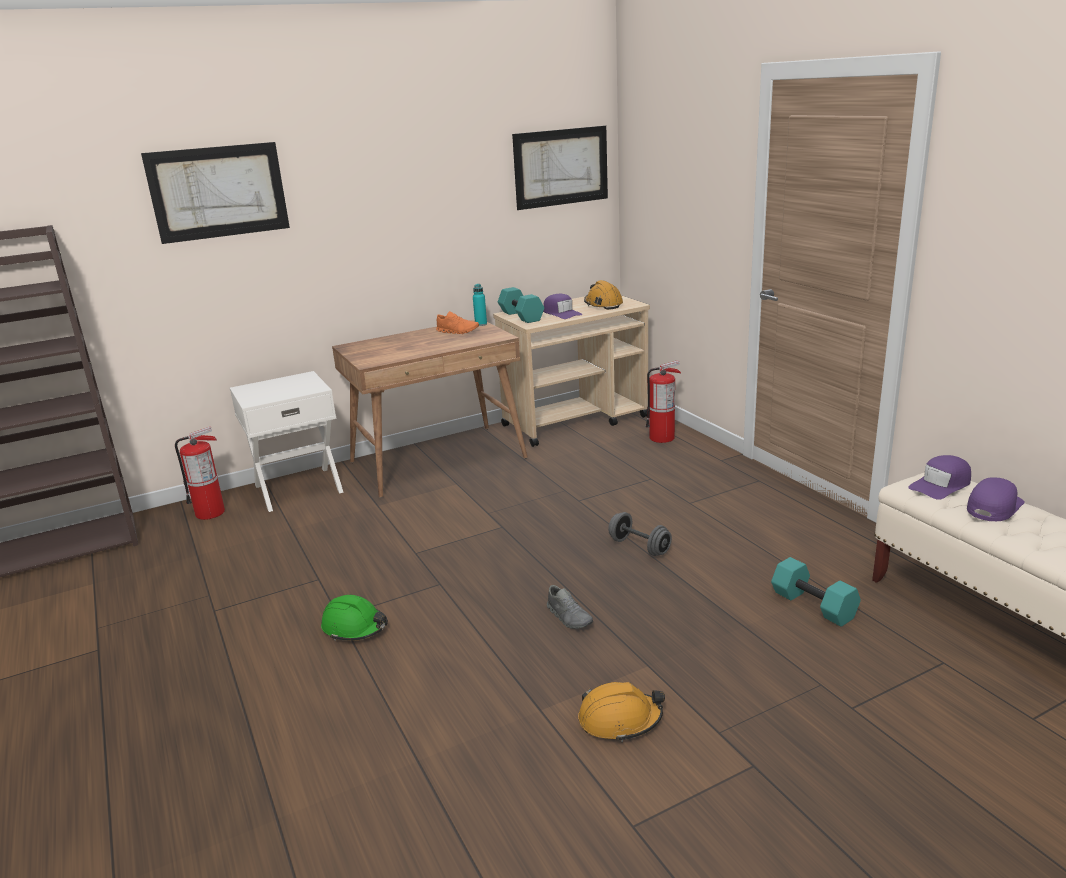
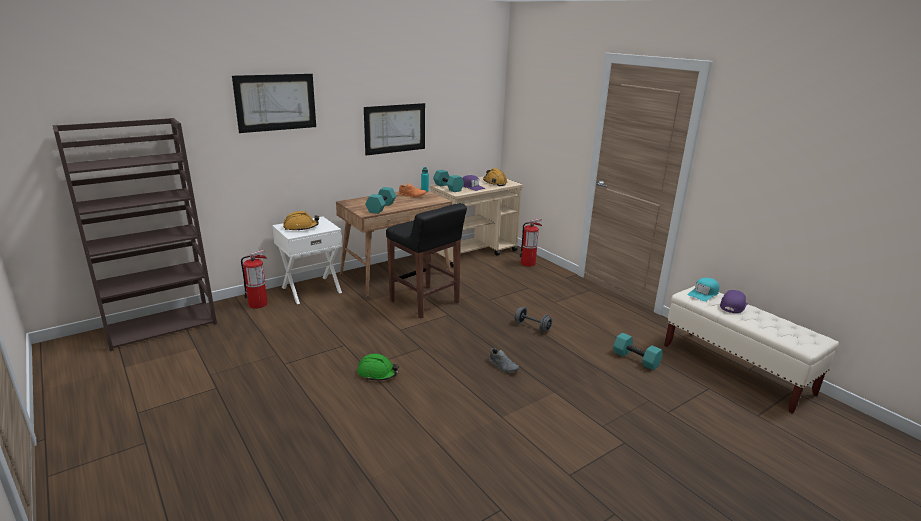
camera: 10 degrees left, 0 degrees up
picture [512,126,608,210] -> picture moved to [364,103,425,156]
orange hard hat [578,682,665,742] -> orange hard hat moved to [283,211,319,231]
purple cap [908,455,971,500] -> turquoise cap [688,278,719,301]
none -> turquoise dumbbell [365,187,396,214]
none -> black stool [386,203,467,318]

